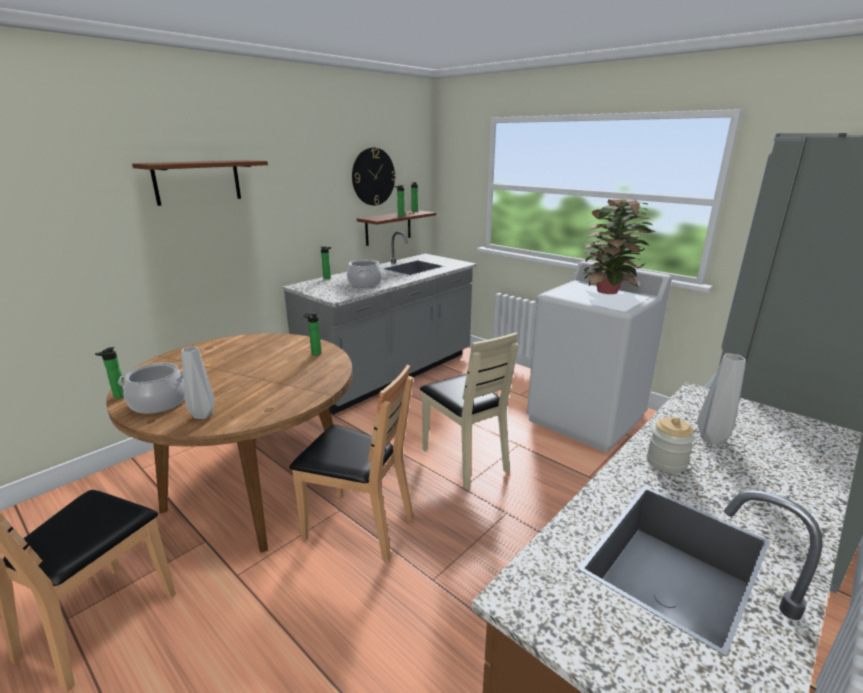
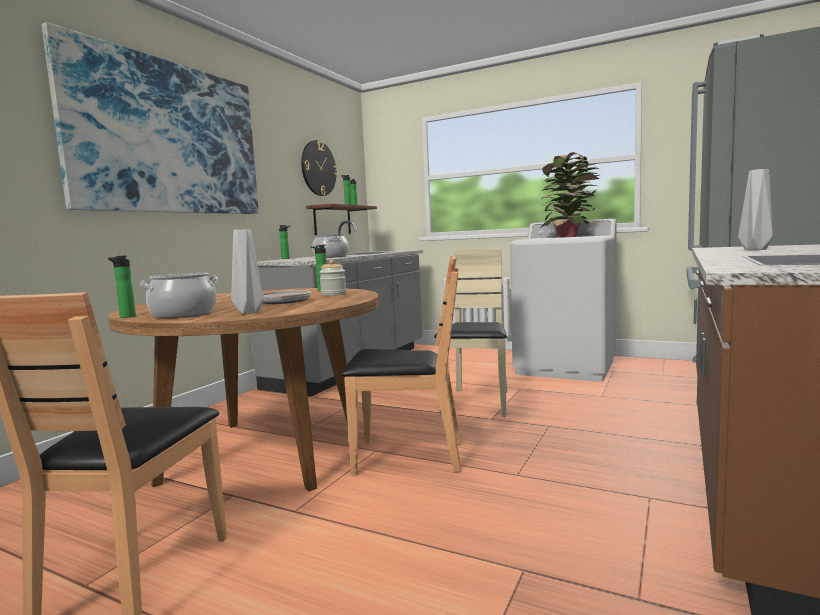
camera: 15 degrees left, 15 degrees down
brown shelf [132,160,268,206] -> picture [42,22,259,214]
beige chair [420,333,519,489] -> beige chair turned 120 degrees counterclockwise [434,248,507,417]
jar [647,417,695,473] -> jar moved to [319,260,346,296]
none -> frying pan [226,290,311,304]

